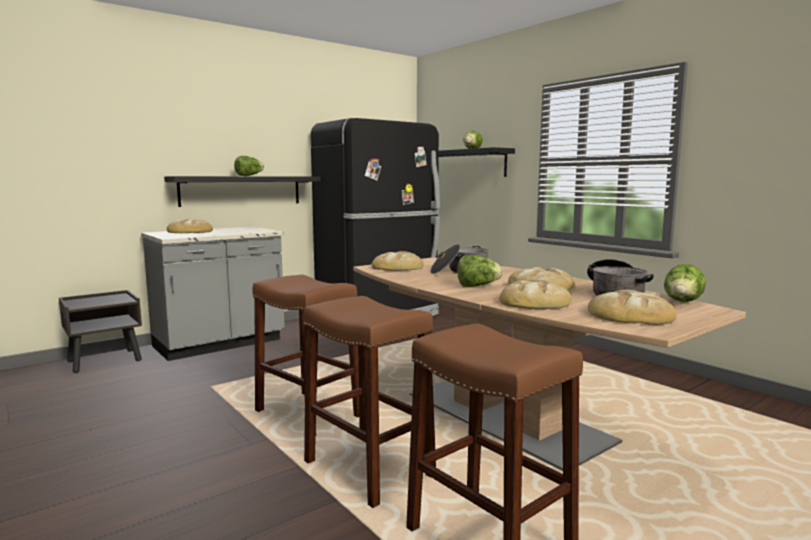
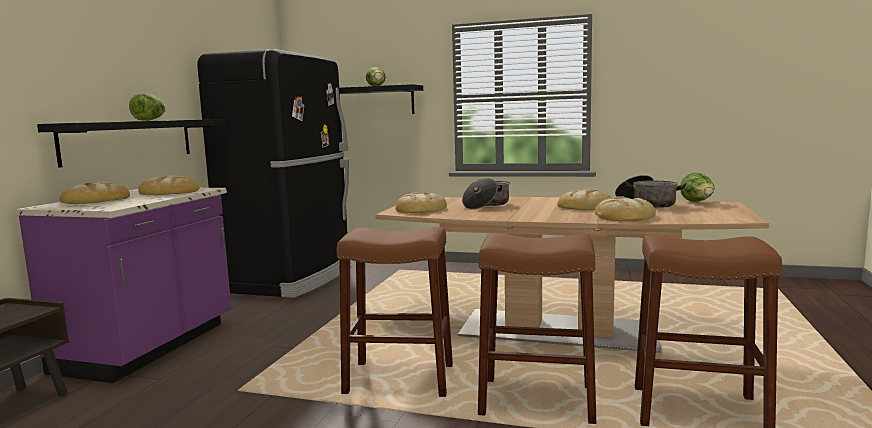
camera: 35 degrees left, 0 degrees up
grey counter [141,226,285,361] -> purple counter [16,188,231,383]
lettuce [458,255,503,287] -> none
bread [588,290,676,325] -> bread moved to [138,175,200,195]

